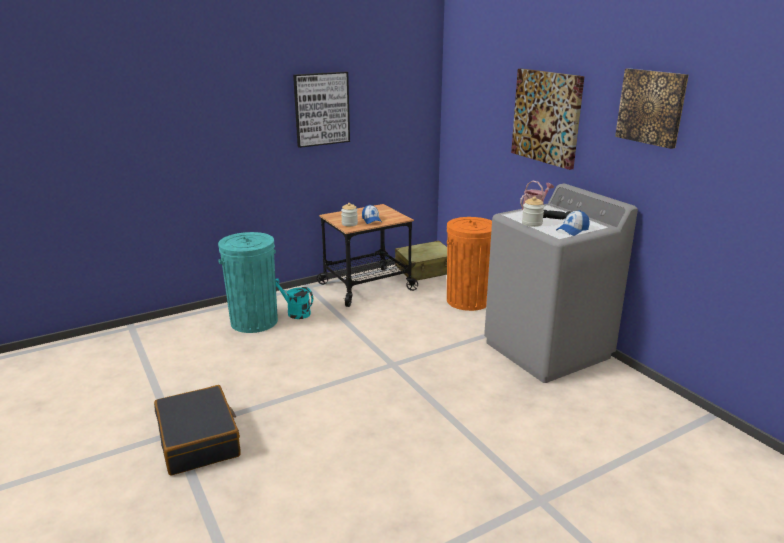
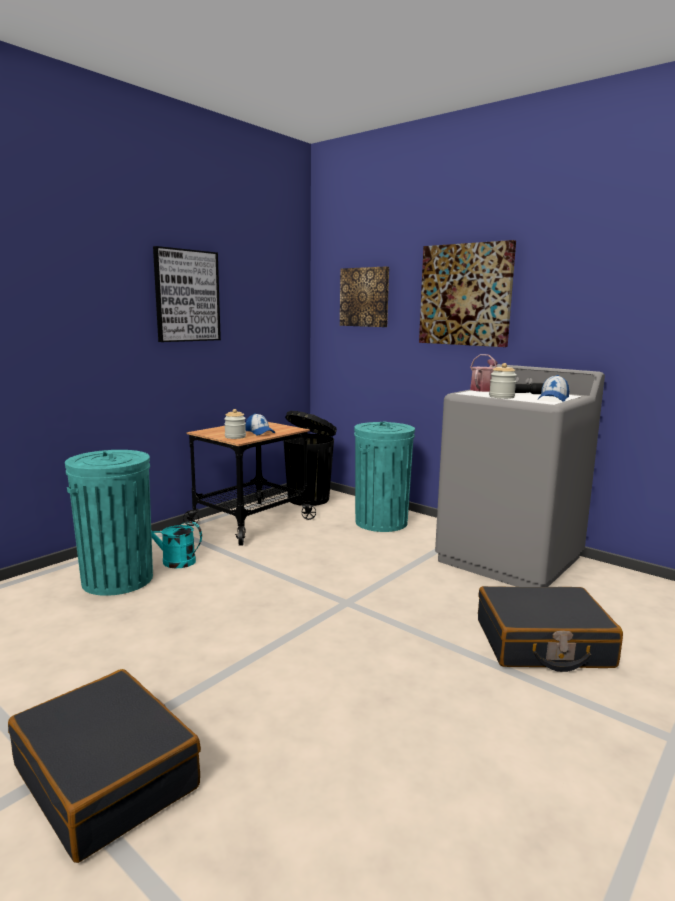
camera: 20 degrees left, 10 degrees down
beige suitcase [395,241,447,280] -> black trash can [283,411,337,506]
orange trash can [447,217,492,311] -> turquoise trash can [354,422,415,532]
picture [615,68,689,149] -> picture moved to [340,267,389,327]
none -> black suitcase [478,586,623,672]

